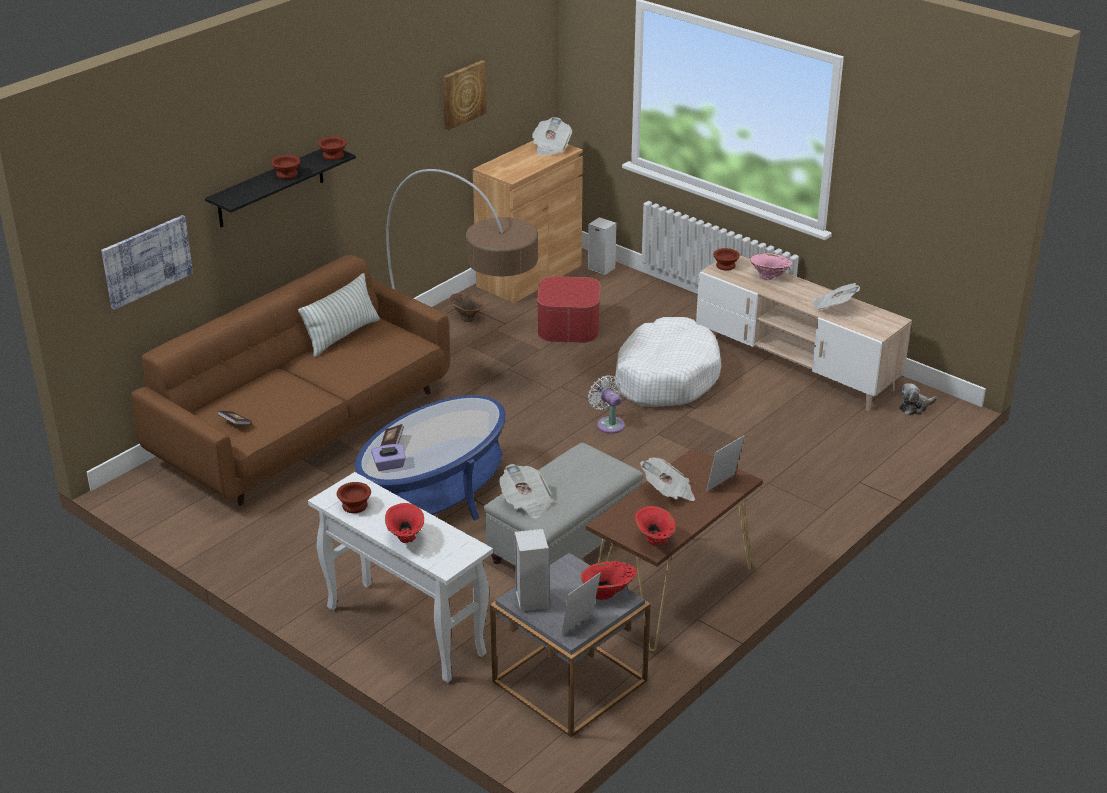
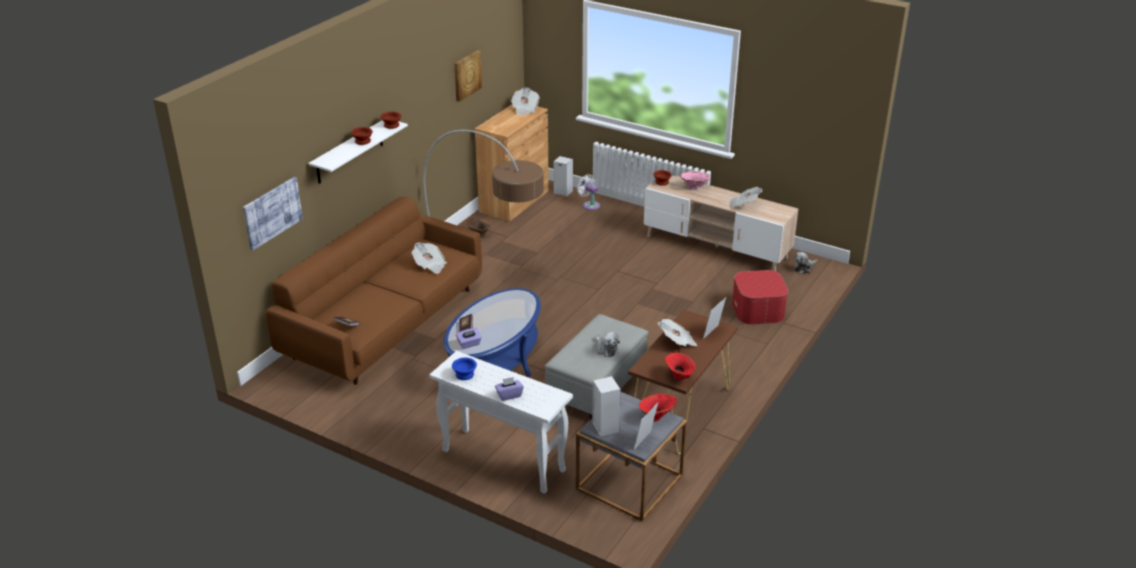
camera: 10 degrees left, 0 degrees up
black shelf [205,149,356,227] -> white shelf [308,121,408,184]
pillow [298,273,380,357] -> none
brown bowl [337,482,371,513] -> blue bowl [452,357,477,380]
red vase [385,503,424,543] -> purple tissue box [495,377,524,401]
newspaper [499,464,553,519] -> newspaper moved to [412,242,447,274]
ottoman [537,276,601,343] -> ottoman moved to [732,270,788,325]
white fan [588,375,625,434] -> white fan moved to [577,174,600,210]
white dog bed [615,317,721,407] -> none
none -> plush toy [595,332,620,357]

